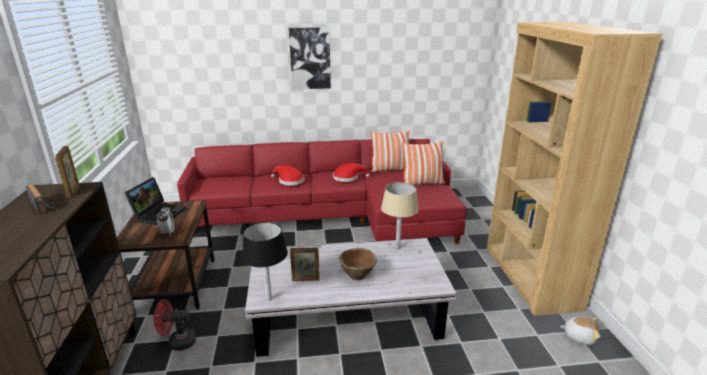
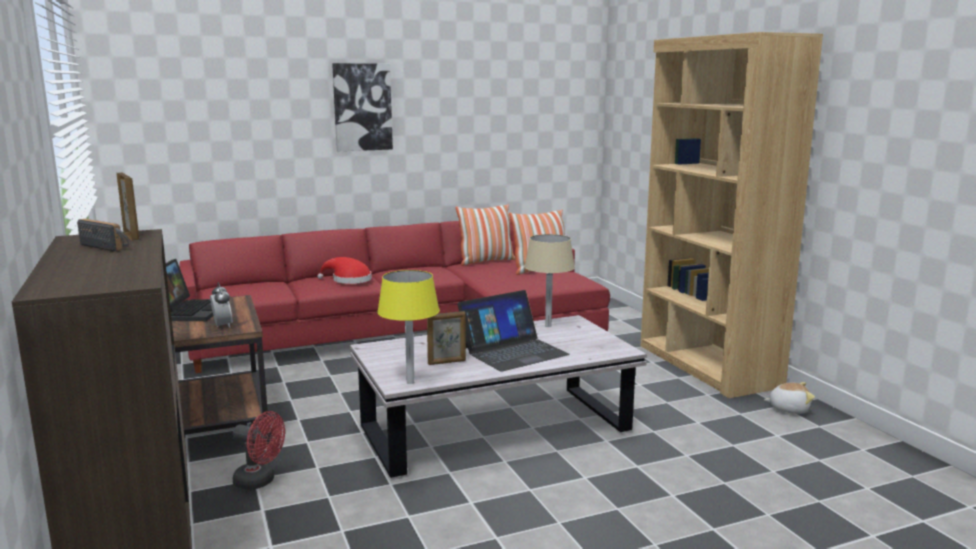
camera: 15 degrees left, 10 degrees down
red fan [154,300,196,351] -> red fan turned 135 degrees counterclockwise [233,411,285,490]
black table lamp [241,222,288,301] -> yellow table lamp [377,270,440,384]
red hat [333,163,370,182] -> none
brown bowl [339,248,377,280] -> laptop [457,290,570,372]

